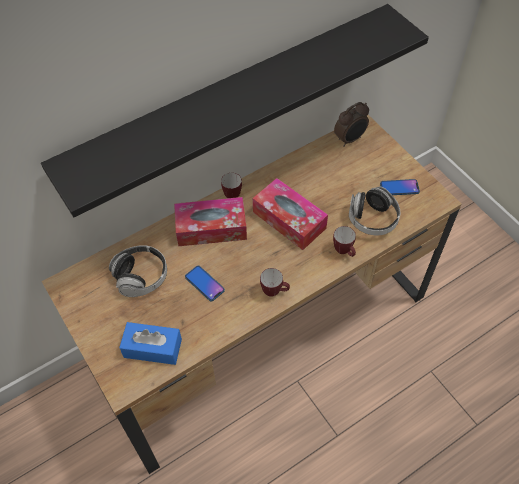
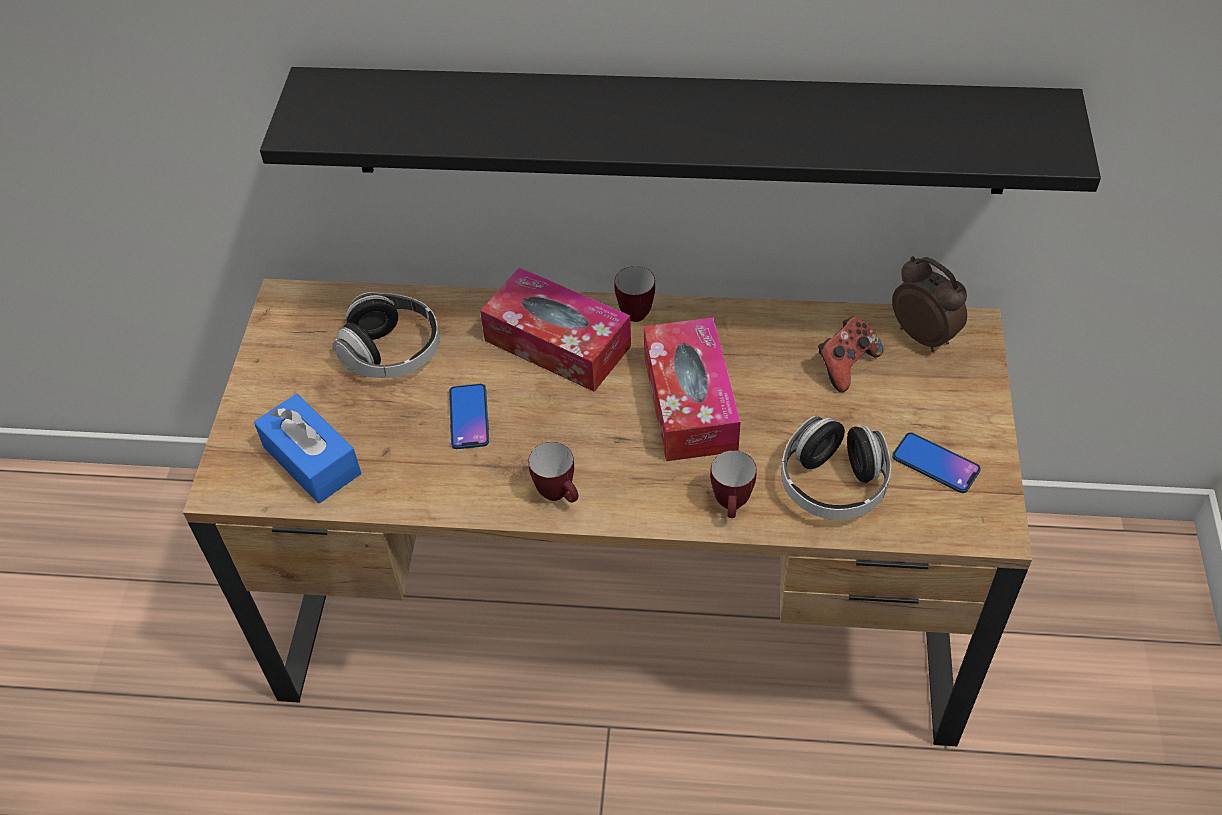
camera: 40 degrees right, 5 degrees down
alarm clock [334,102,369,147] -> alarm clock turned 135 degrees counterclockwise [892,256,967,352]
none -> game controller [818,317,884,392]

